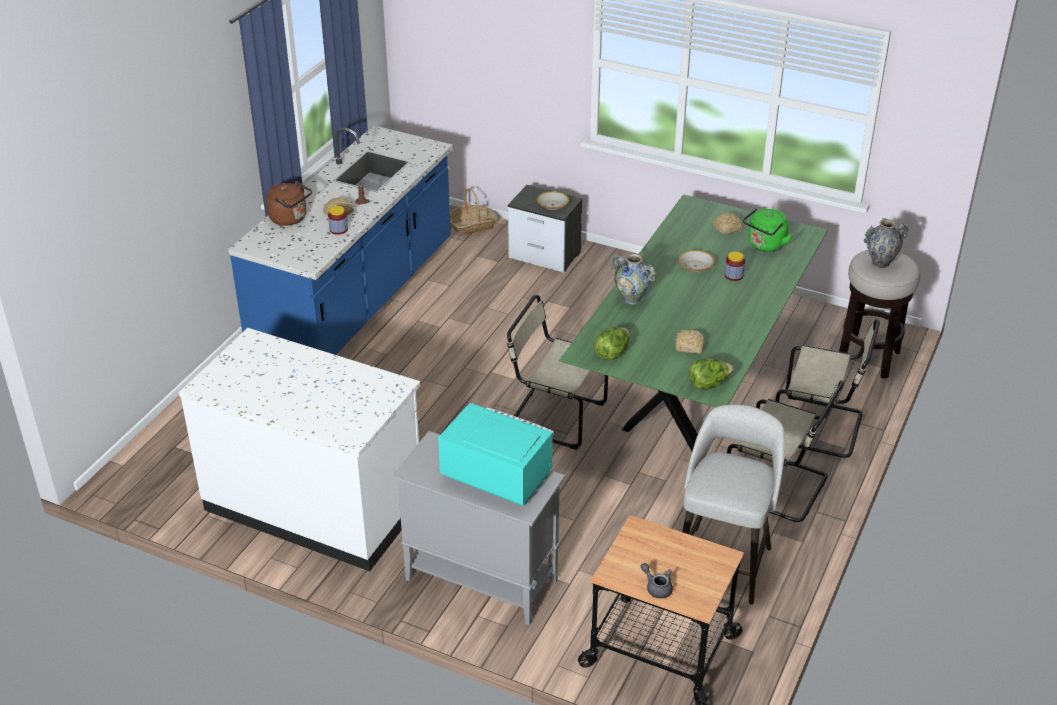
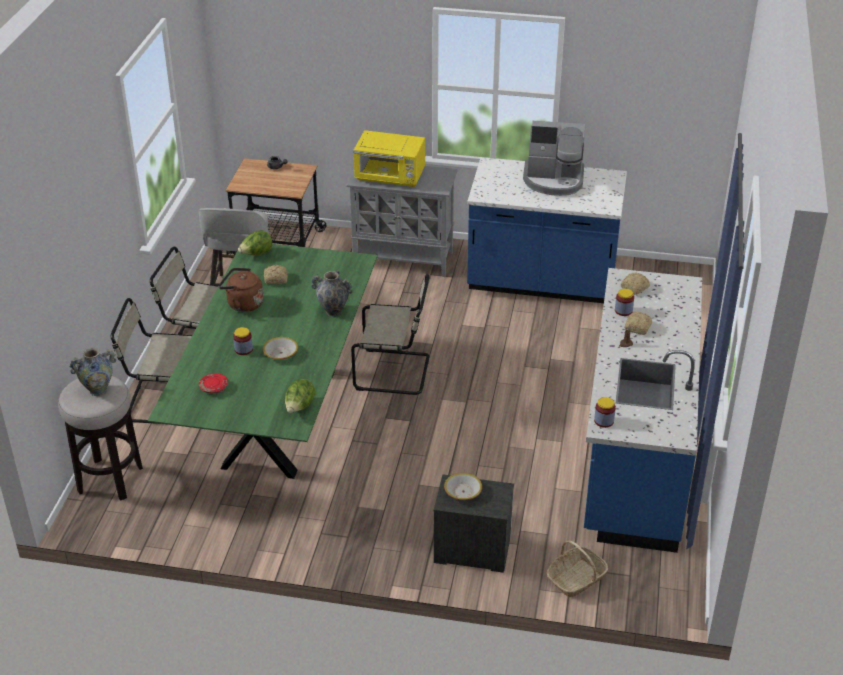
camera: 165 degrees right, 0 degrees up
white counter [179,328,420,571] -> blue counter [467,158,627,303]
brown kettle [266,181,312,226] -> brown kettle moved to [218,268,263,312]
turquoise microwave [438,403,554,506] -> yellow microwave [353,130,425,187]
lettuce [594,327,629,360] -> lettuce moved to [284,379,316,413]
bread [712,213,743,234] -> bread moved to [620,273,650,295]
green kettle [743,208,793,252] -> red plate [199,373,228,394]
none -> coffee machine [523,121,585,196]
none -> jar [594,397,616,428]

